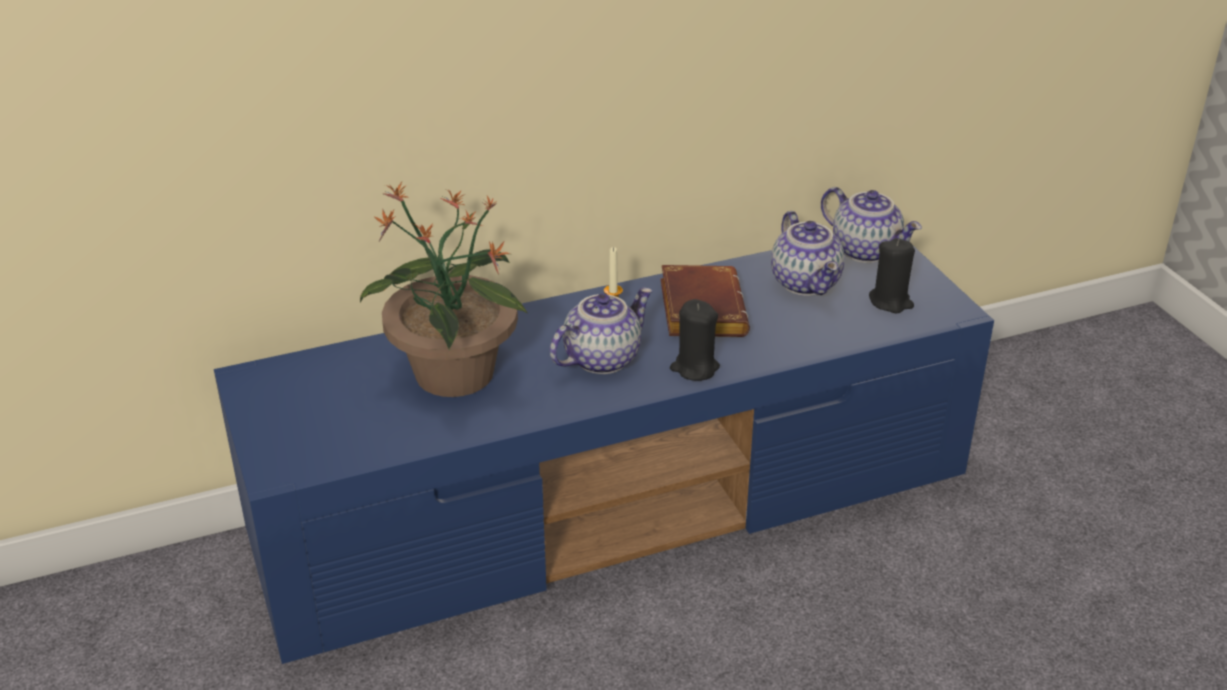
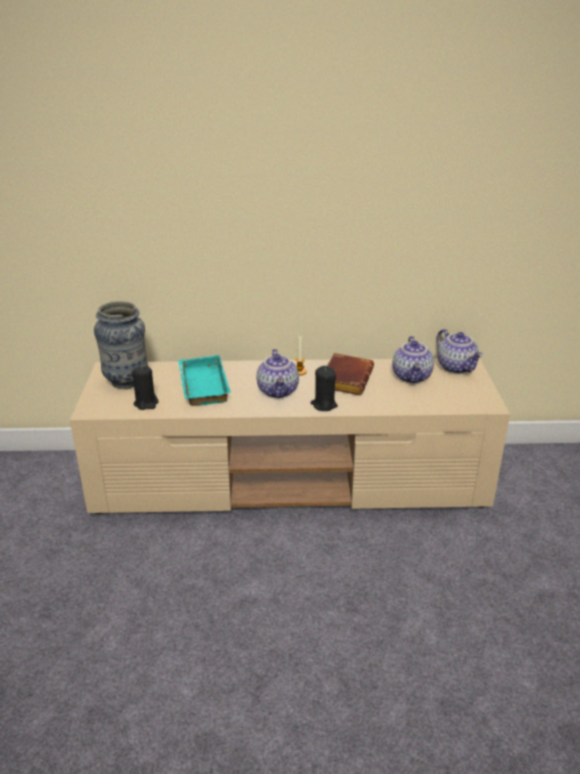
camera: 20 degrees right, 5 degrees down
blue tv stand [214,246,994,664] -> beige tv stand [70,358,510,514]
potted plant [360,182,527,397] -> turquoise tray [178,355,231,406]
teapot [550,288,653,374] -> teapot turned 105 degrees clockwise [256,349,299,398]
black candle [869,238,915,313] -> black candle moved to [132,366,159,410]
none -> vase [94,301,148,389]

